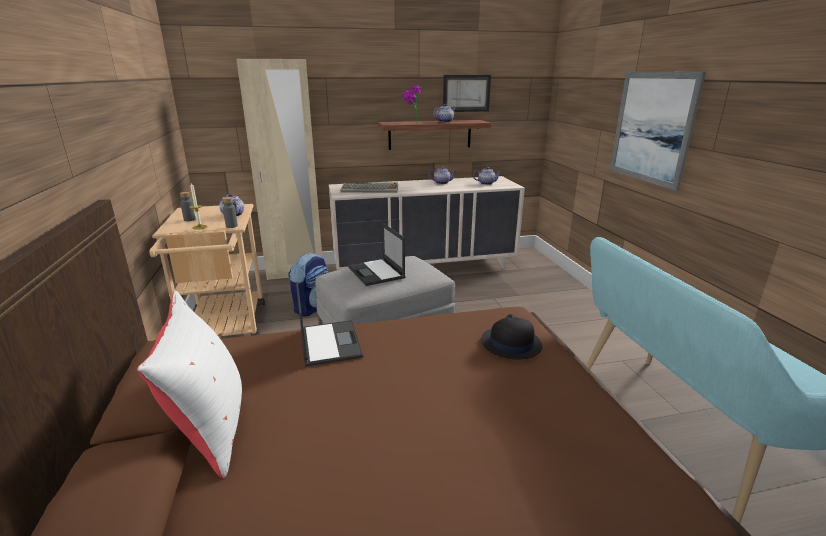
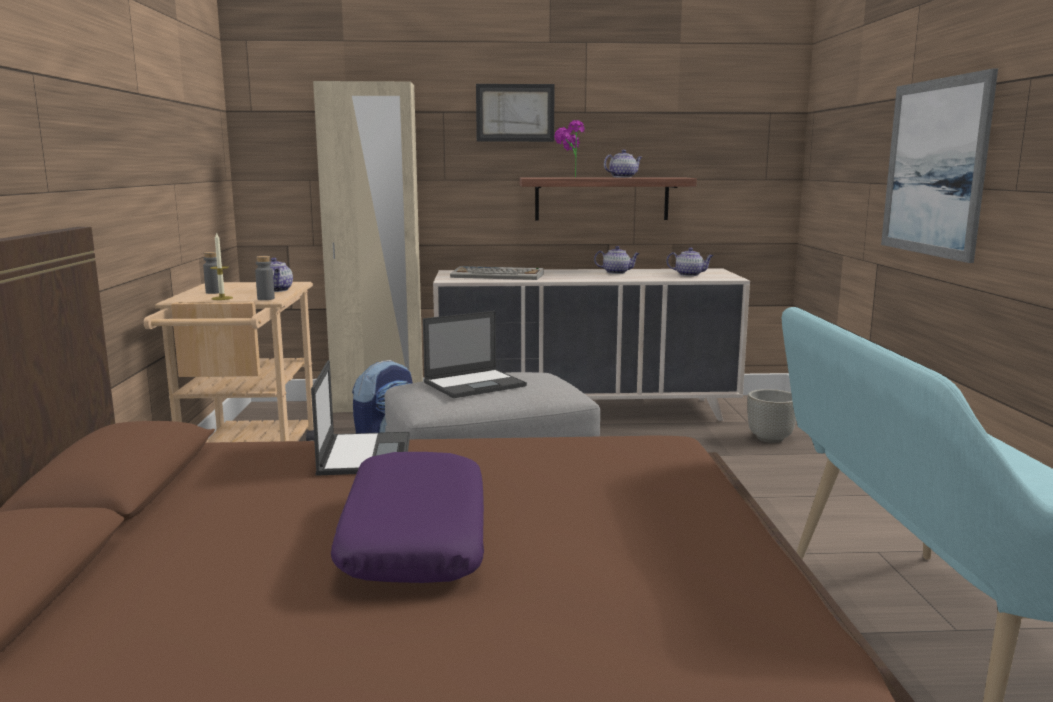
camera: 10 degrees right, 10 degrees down
white pillow [137,291,242,478] -> none
laptop [348,223,406,286] -> laptop turned 105 degrees counterclockwise [423,311,527,398]
picture [443,75,491,112] -> picture moved to [476,84,555,142]
black hat [482,314,543,359] -> none
none -> purple pillow [331,452,484,583]
none -> grey planter [747,389,796,443]

